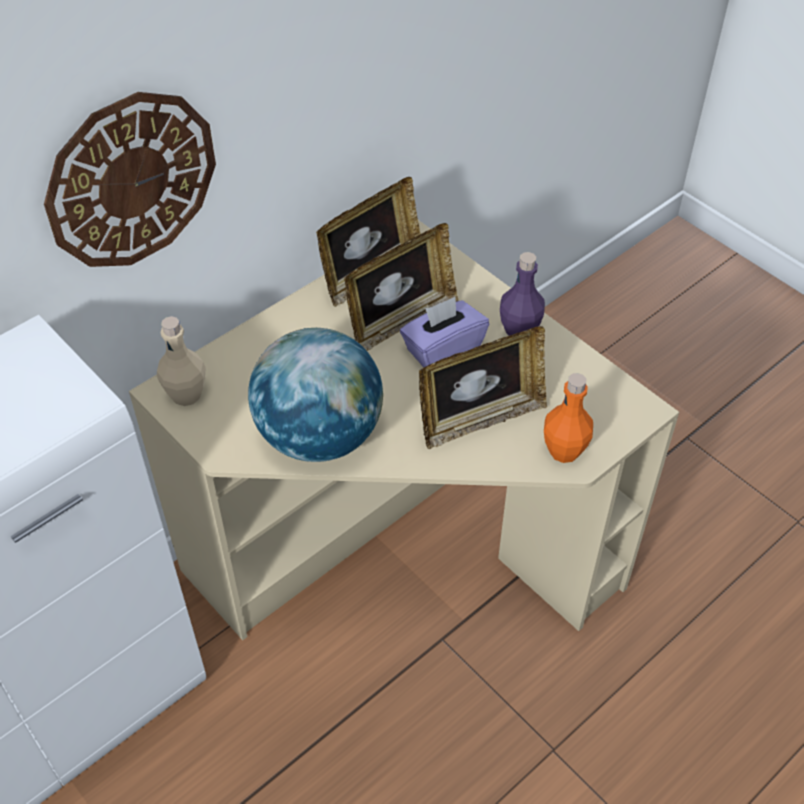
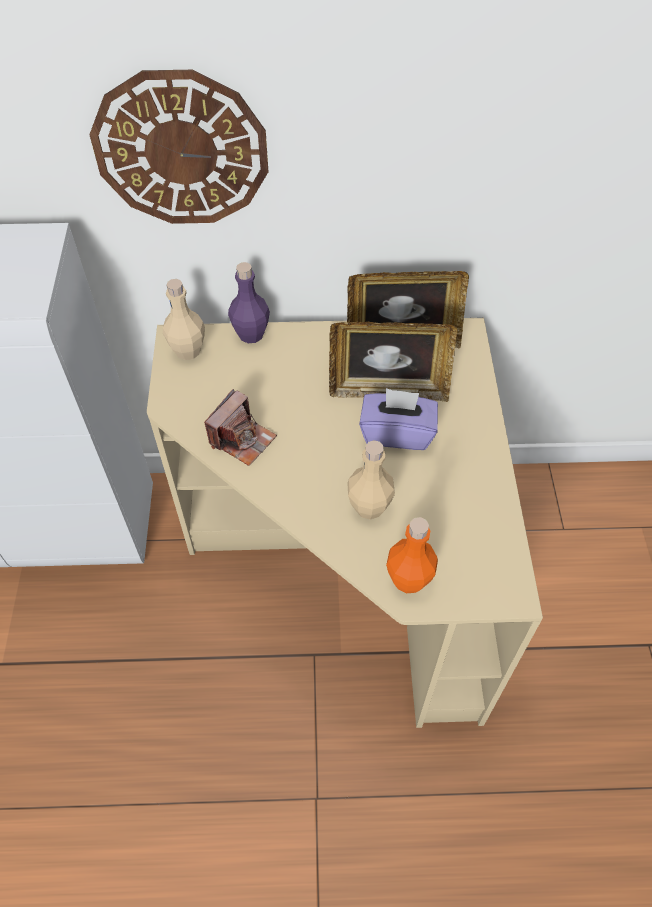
camera: 40 degrees right, 5 degrees up
globe [248,328,383,462] -> camera [204,389,277,466]
picture frame [419,326,547,449] -> beige bottle [347,440,395,519]
purple bottle [500,252,545,336] -> purple bottle moved to [228,262,270,343]

